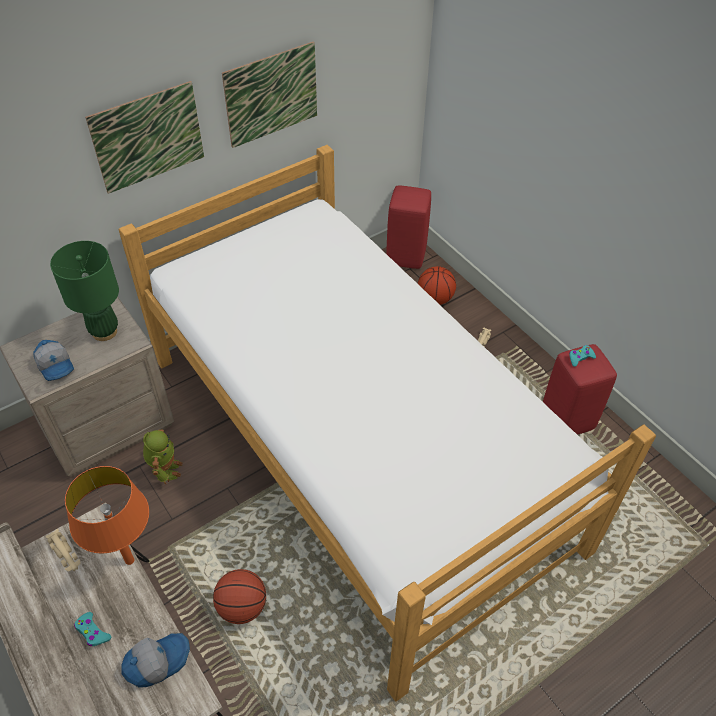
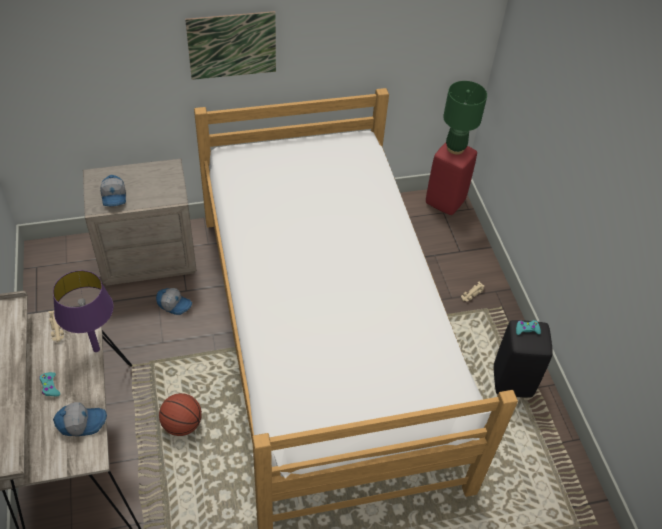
camera: 20 degrees right, 0 degrees up
green table lamp [50,241,119,341] -> green table lamp moved to [443,81,487,155]
orange table lamp [65,466,149,565] -> purple table lamp [53,270,114,352]
toy robot [143,429,183,484] -> cap [156,288,192,315]
picture [222,41,317,148] -> none
basketball [418,266,456,305] -> none
red stool [543,344,617,435] -> black stool [494,320,553,398]

